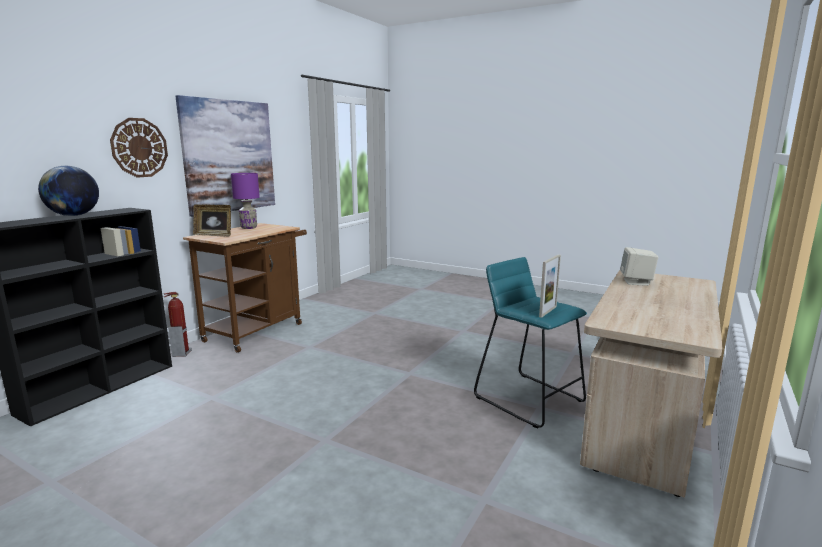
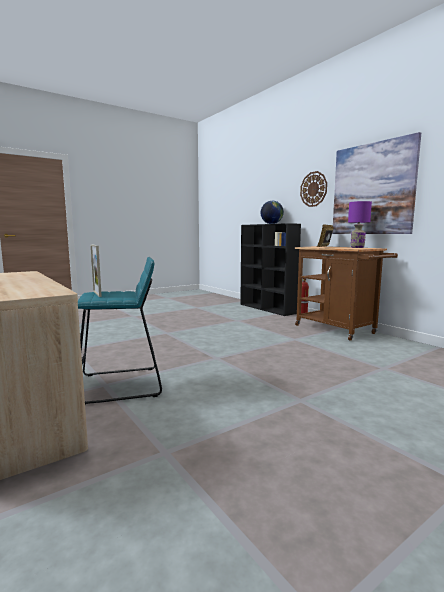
camera: 115 degrees right, 5 degrees down
beige speaker [620,247,658,286] -> none

